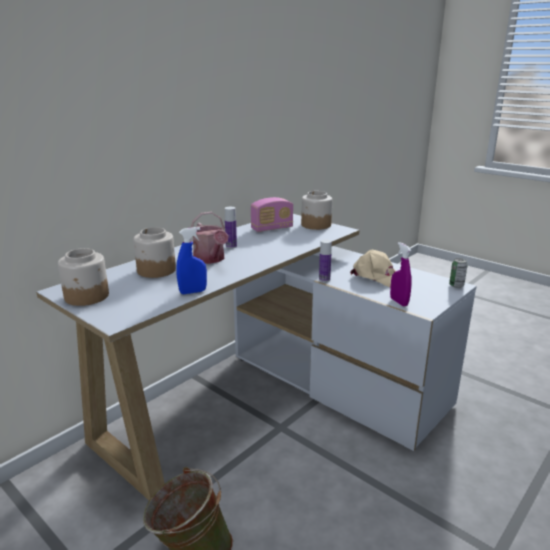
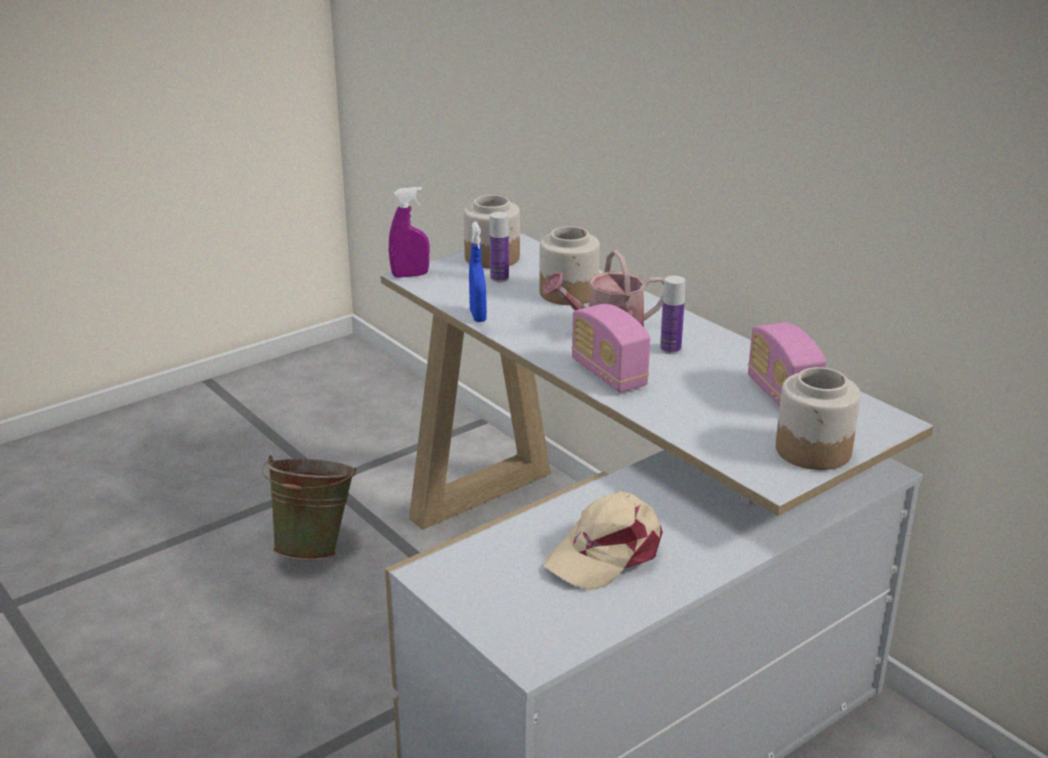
camera: 100 degrees right, 5 degrees up
bottle [319,239,332,282] -> bottle moved to [490,212,509,283]
purple spray bottle [390,242,412,306] -> purple spray bottle moved to [389,187,429,278]
can [449,258,468,288] -> none
none -> radio [571,304,650,393]

